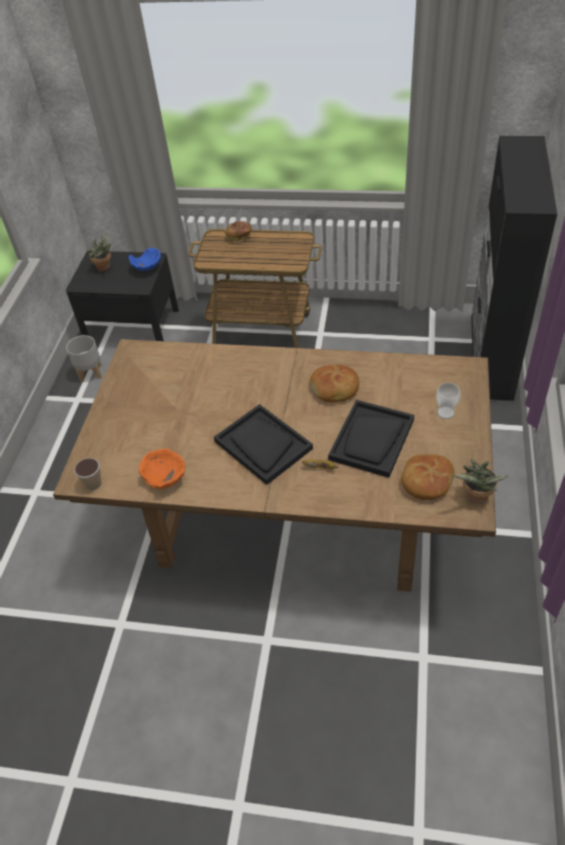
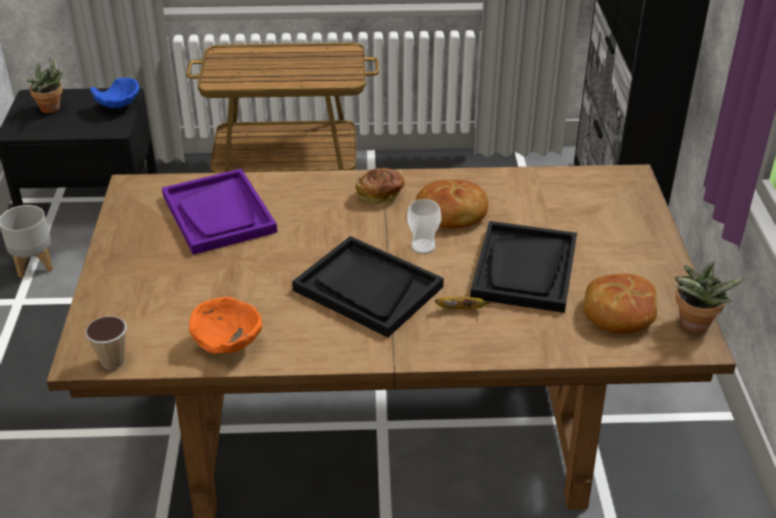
camera: 15 degrees left, 10 degrees down
bread [225,221,252,242] -> bread moved to [356,168,404,206]
cup [436,383,460,419] -> cup moved to [407,199,441,254]
none -> purple tray [162,169,277,255]

